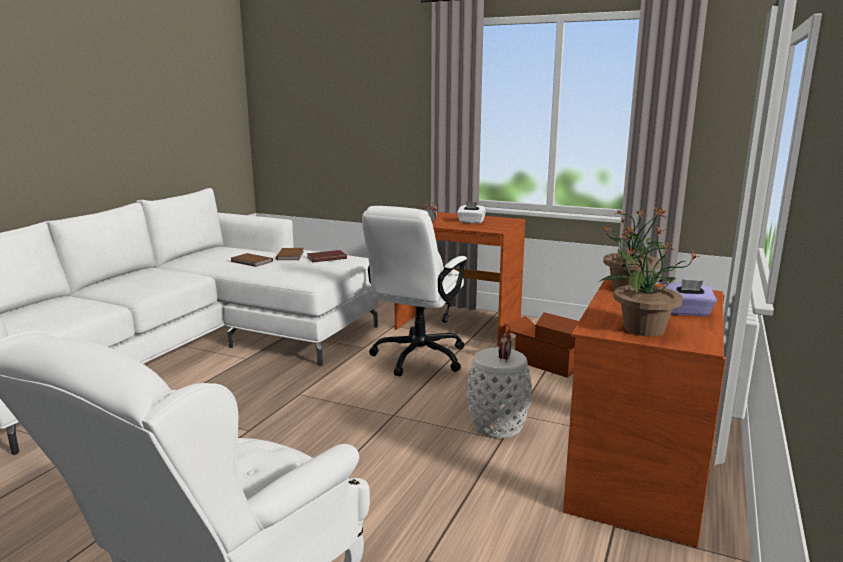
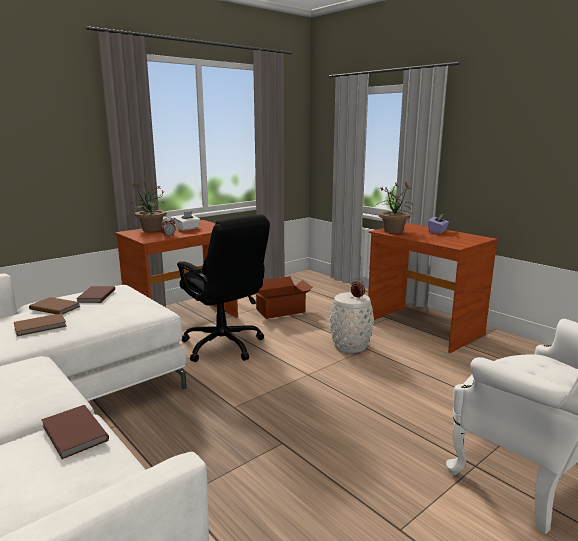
camera: 65 degrees left, 0 degrees up
white office chair [362,206,467,376] -> black office chair [177,214,270,362]
potted plant [599,226,699,337] -> potted plant moved to [131,182,167,232]
none -> brown book [41,405,109,459]

